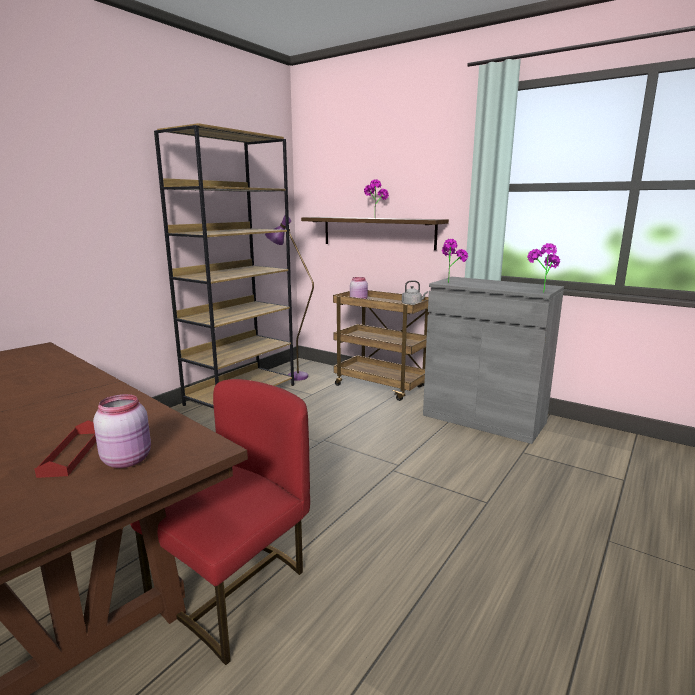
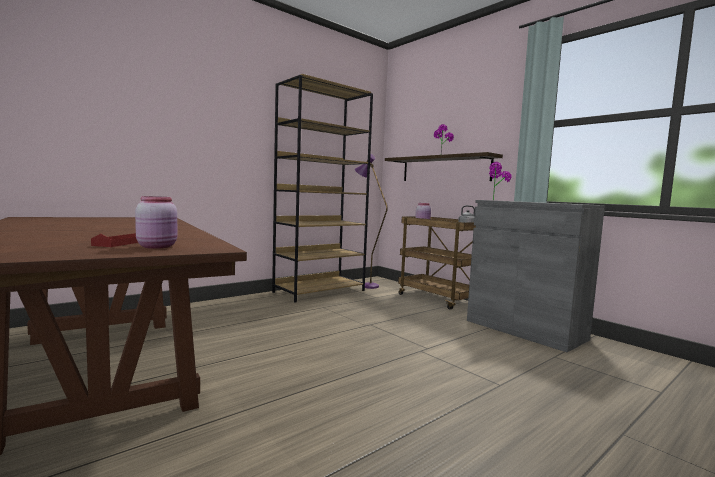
camera: 15 degrees right, 10 degrees down
red chair [130,379,310,665] -> none
potted plant [527,243,560,293] -> none

